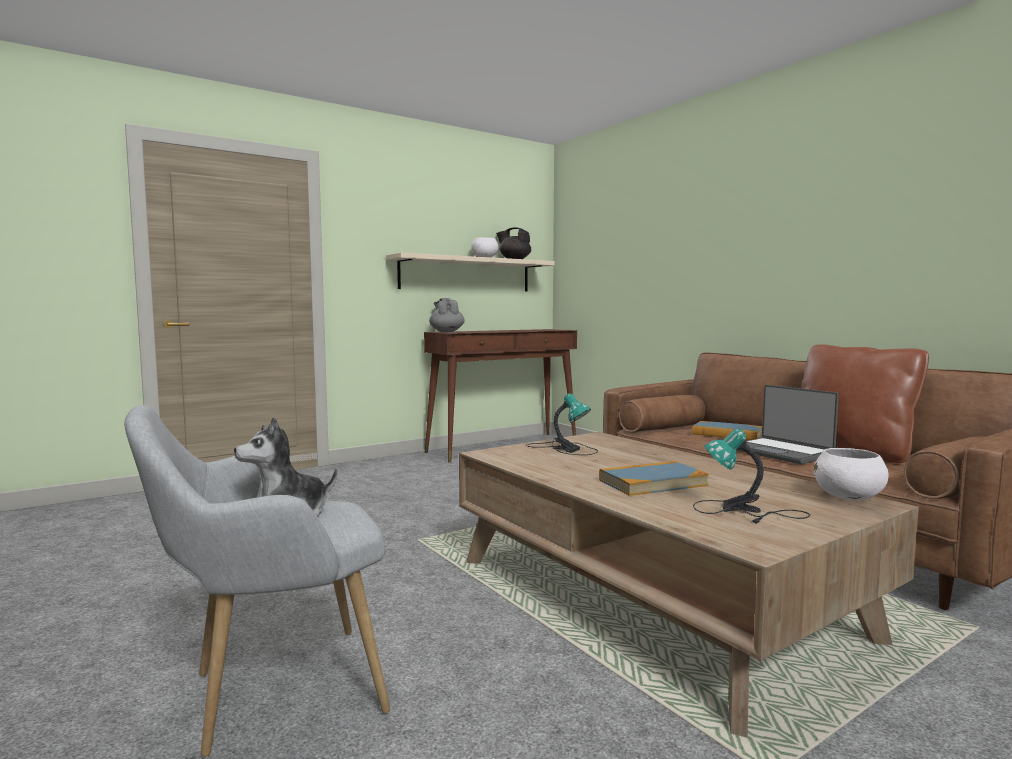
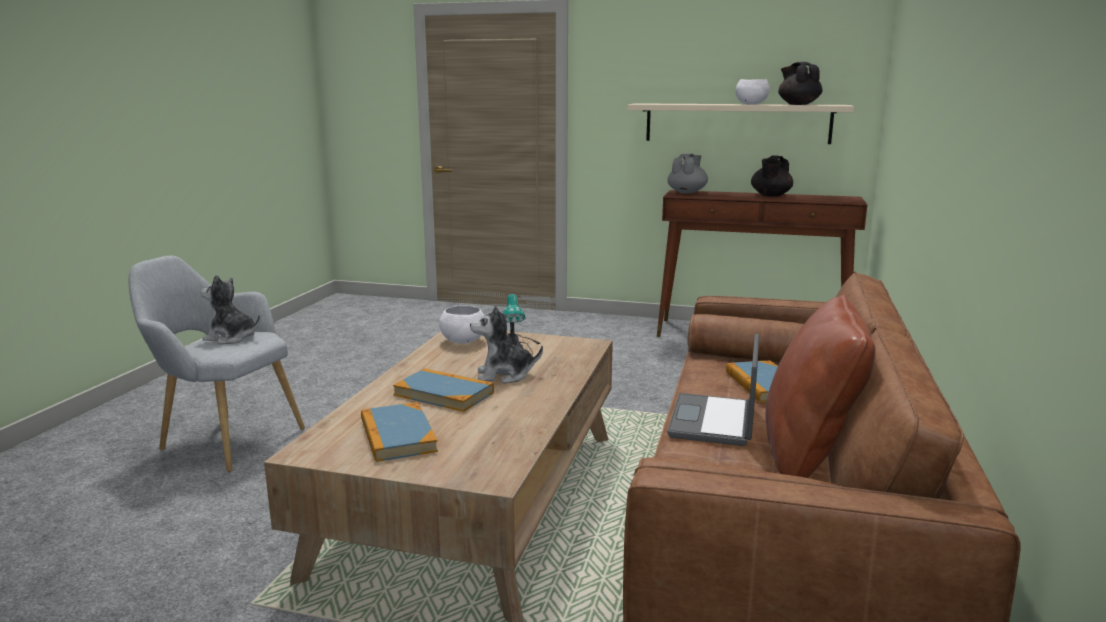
camera: 50 degrees right, 10 degrees up
table lamp [693,429,810,524] -> book [361,402,438,462]
white bowl [814,448,889,500] -> white bowl moved to [439,305,484,344]
none -> plush toy [470,305,543,383]
none -> black teapot [751,155,793,197]

